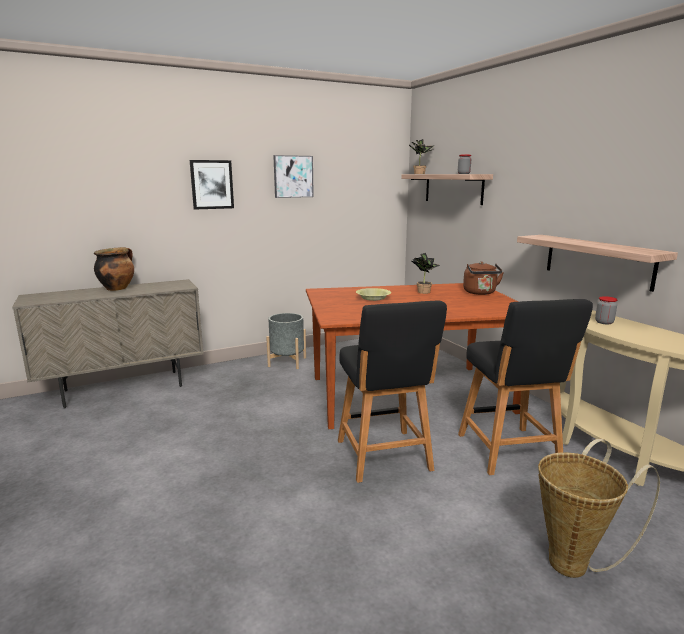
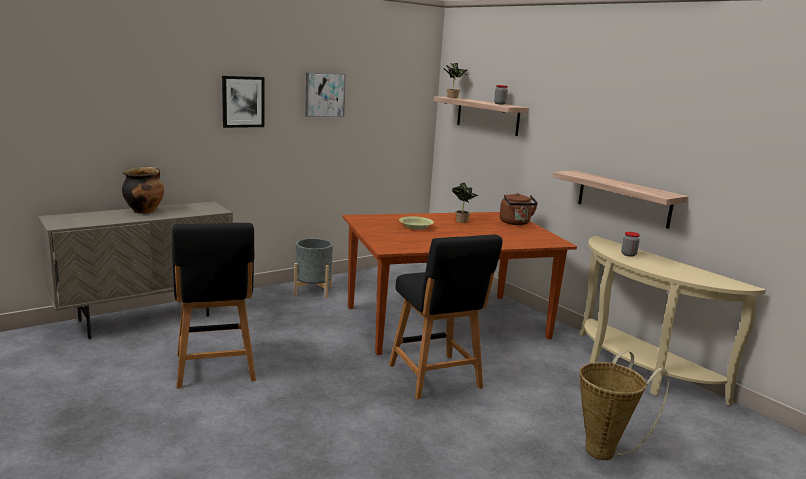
camera: 10 degrees left, 0 degrees up
black stool [458,299,593,475] -> black stool moved to [172,223,256,389]

